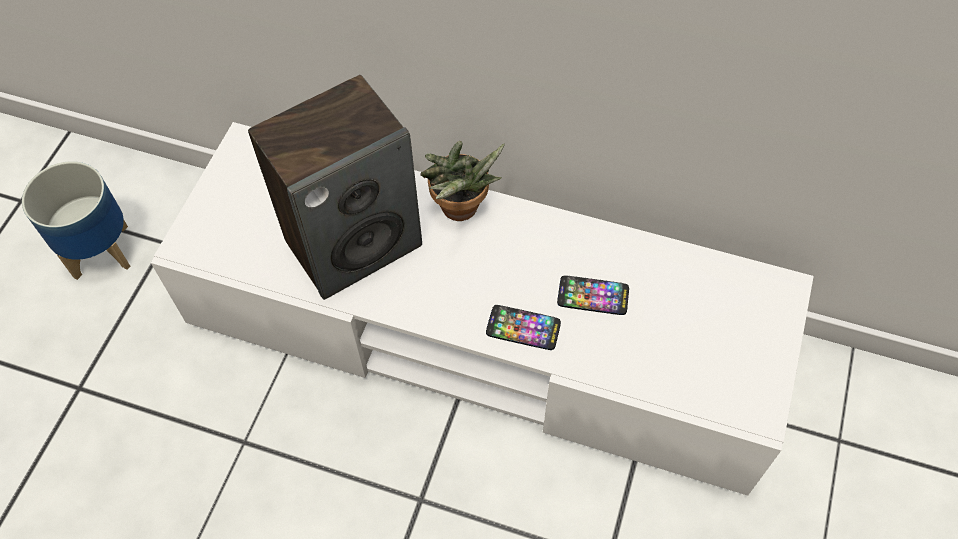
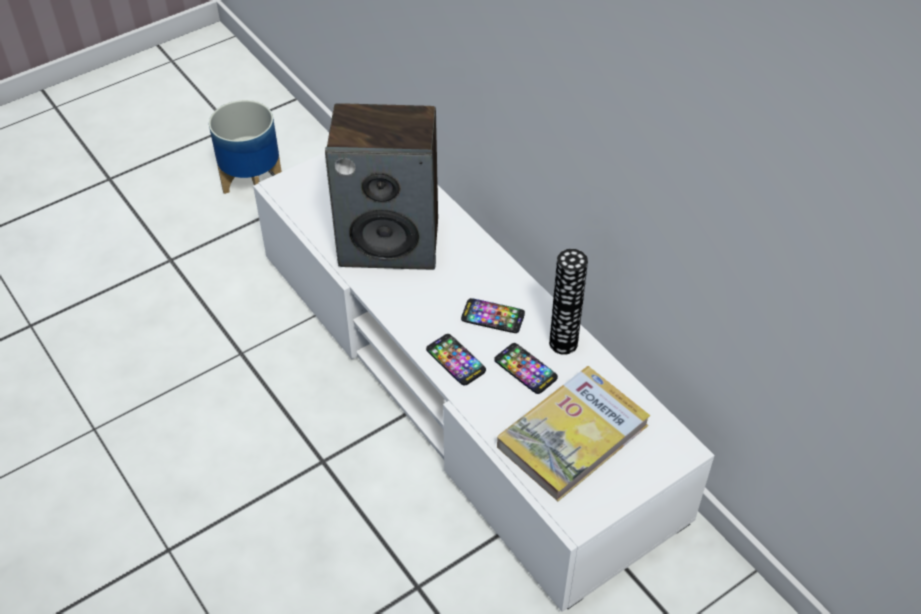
camera: 35 degrees right, 10 degrees down
potted plant [420,141,505,221] -> none
none -> phone [461,298,525,333]
none -> book [497,366,650,501]
none -> vase [549,249,588,355]

